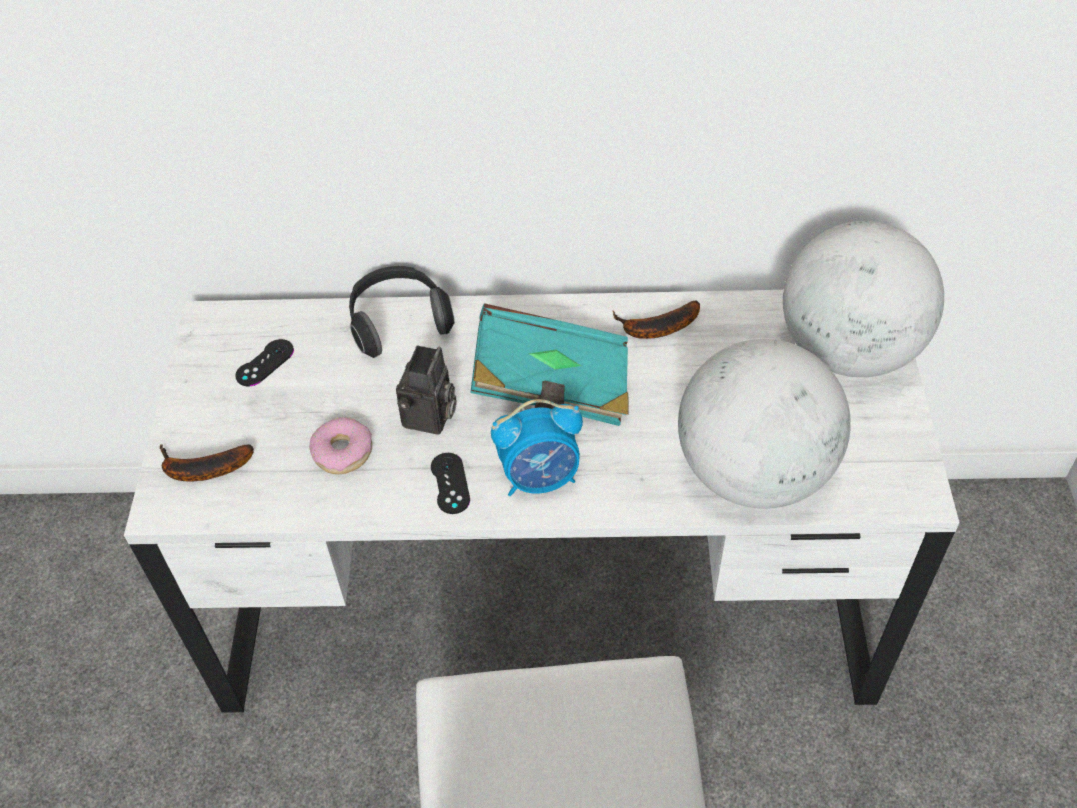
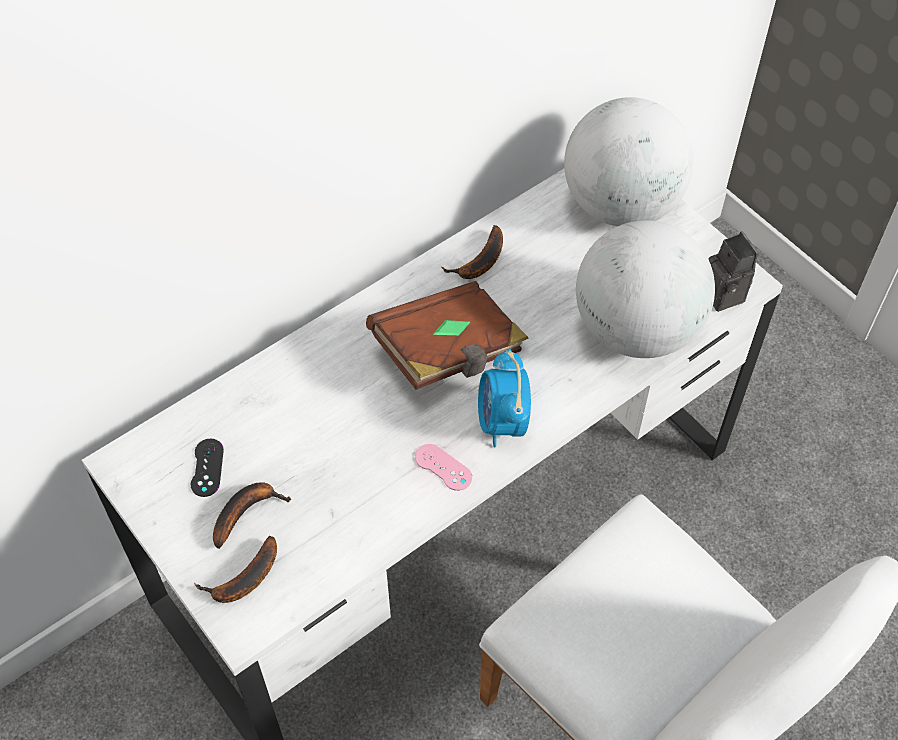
camera: 40 degrees left, 5 degrees up
donut [309,417,372,474] -> none
headphones [349,266,455,358] -> none
camera [396,345,457,434] -> camera moved to [709,231,758,312]
black game controller [431,453,470,514] -> pink game controller [415,444,472,491]
turquoise book [470,303,629,426] -> brown book [366,281,529,390]
alarm clock [491,399,583,496] -> alarm clock turned 135 degrees clockwise [478,349,531,447]
none -> banana [213,482,291,549]

